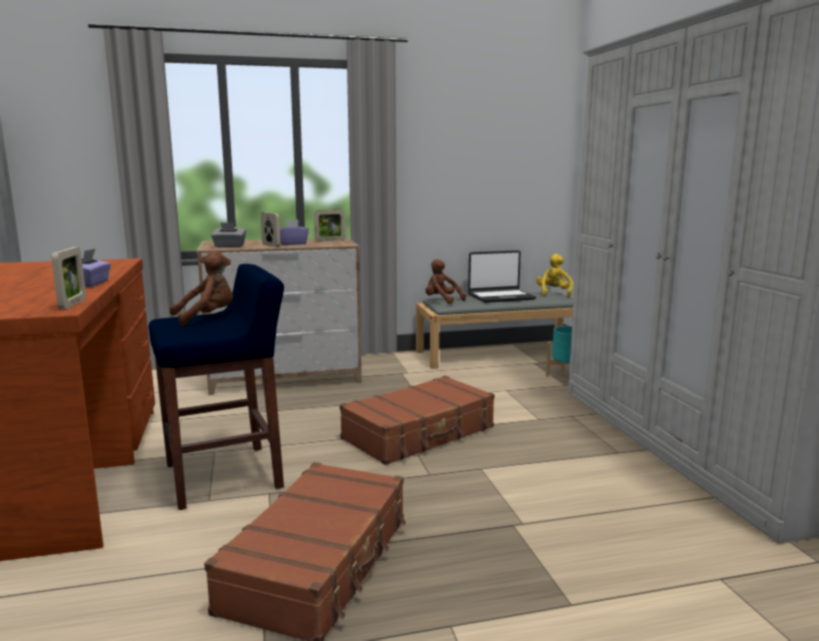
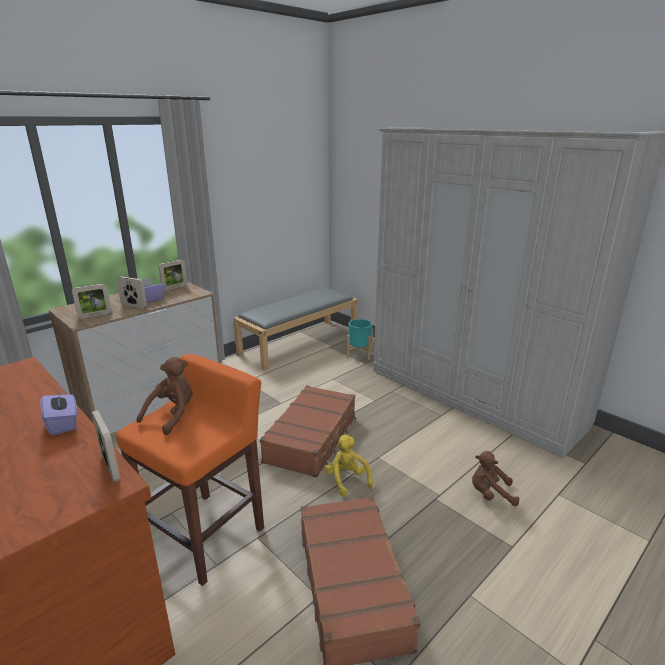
camera: 30 degrees left, 10 degrees up
blue stool [149,264,284,510] -> orange stool [116,354,264,586]
grey tissue box [211,222,246,247] -> picture frame [72,283,112,319]
brown plush toy [425,259,466,304] -> brown plush toy moved to [472,451,519,506]
laptop [468,250,536,303] -> none
yellow plush toy [536,254,573,297] -> yellow plush toy moved to [324,435,373,497]

